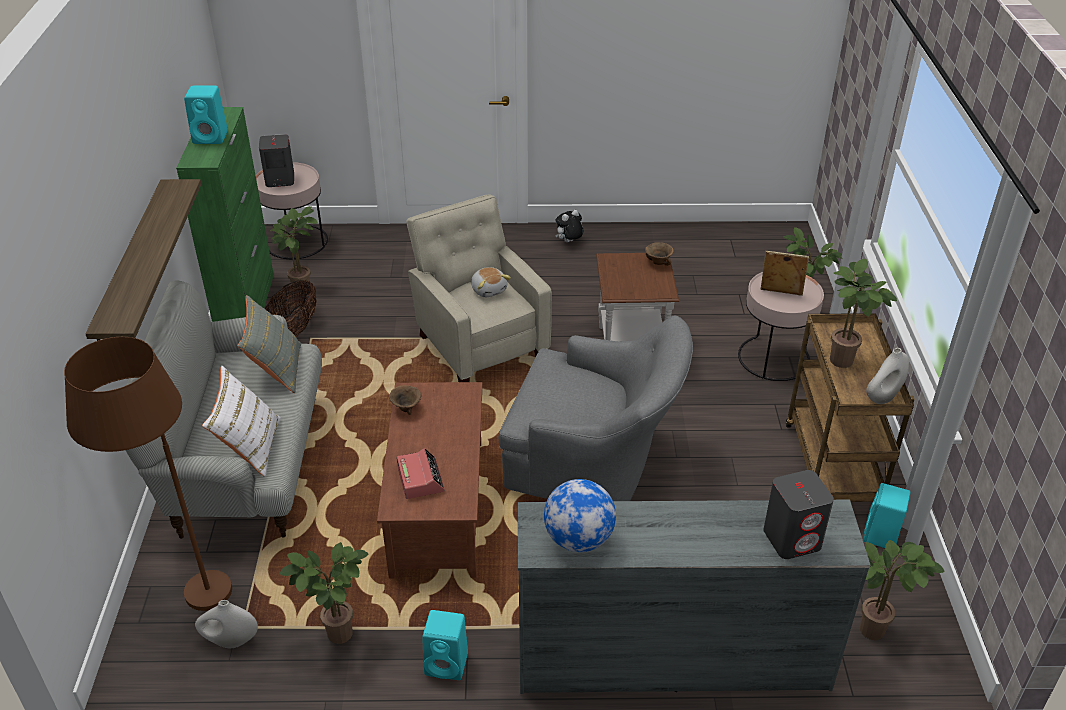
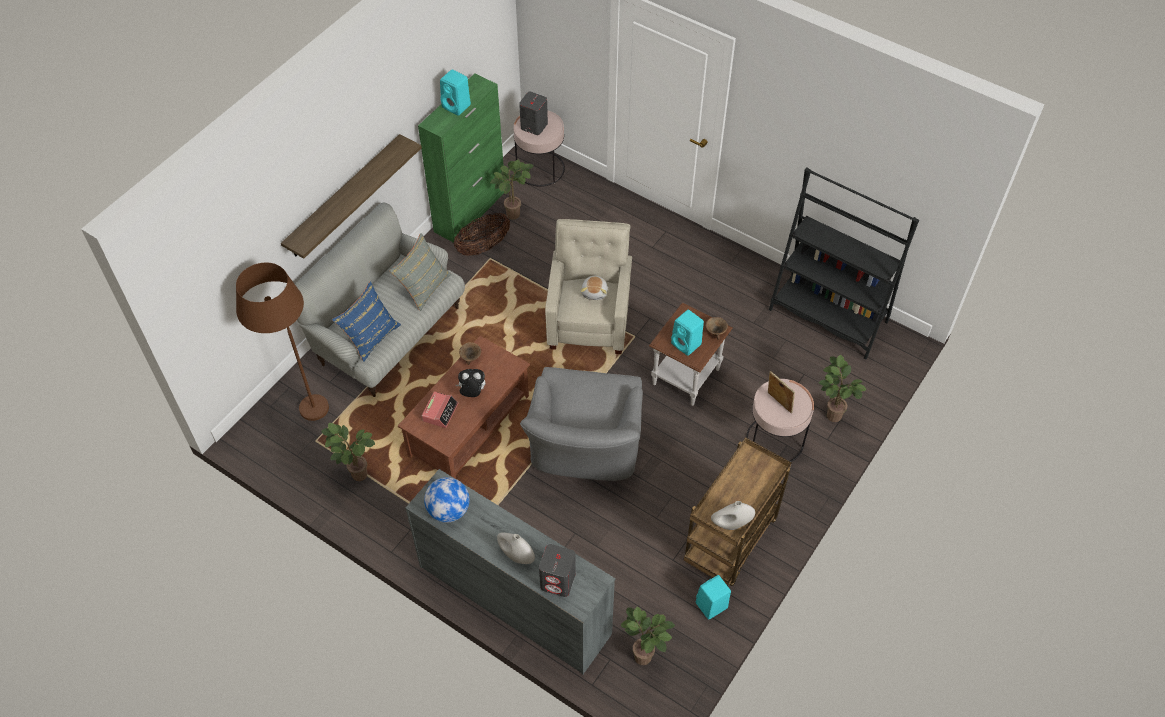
camera: 35 degrees right, 15 degrees up
white vase [195,600,258,648] -> white vase moved to [497,532,535,564]
white pillow [202,366,281,477] -> blue pillow [332,281,401,362]
turquoise speaker [422,610,468,680] -> turquoise speaker moved to [671,310,704,356]
grey armchair [499,315,693,501] -> grey armchair turned 45 degrees clockwise [520,367,643,481]
plush toy [555,210,583,242] -> plush toy moved to [456,369,486,397]
potted plant [830,259,897,368] -> none
none -> black bookcase [769,167,919,359]

